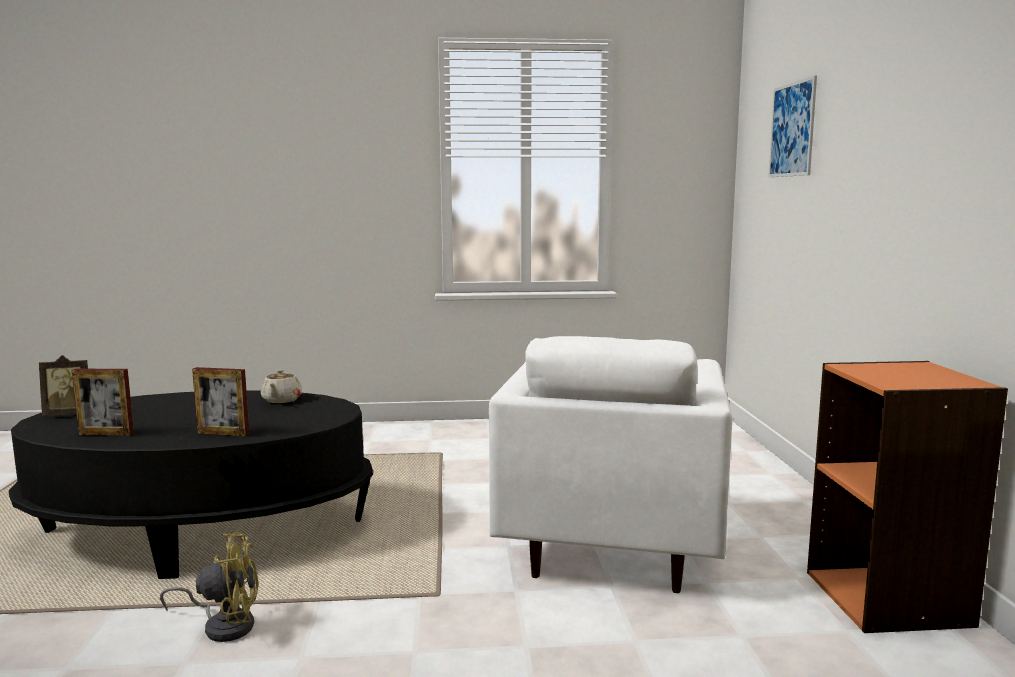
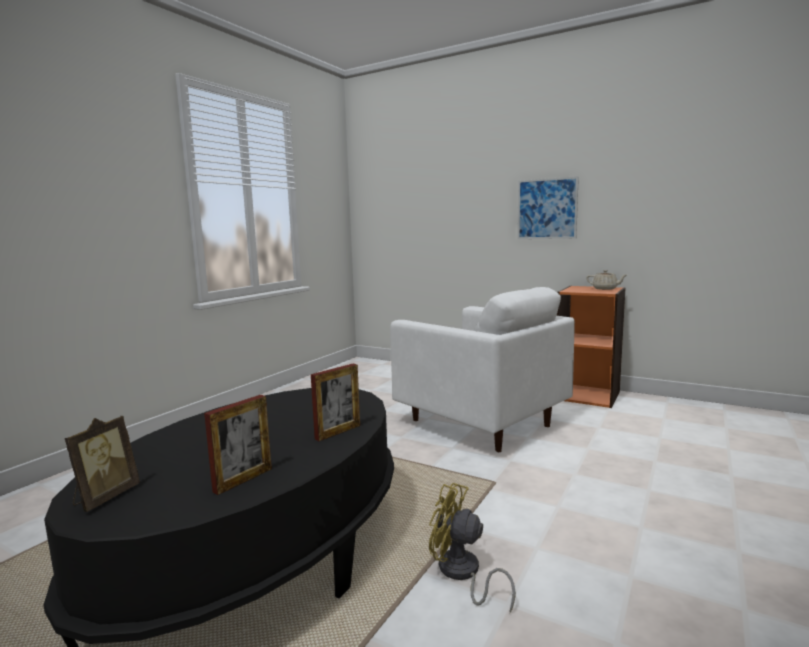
camera: 55 degrees left, 0 degrees up
yellow fan [160,533,259,642] -> yellow fan turned 90 degrees counterclockwise [429,483,516,613]
beige teapot [261,369,302,403] -> beige teapot moved to [586,270,627,290]
picture [768,75,817,177] -> picture moved to [517,176,579,239]

